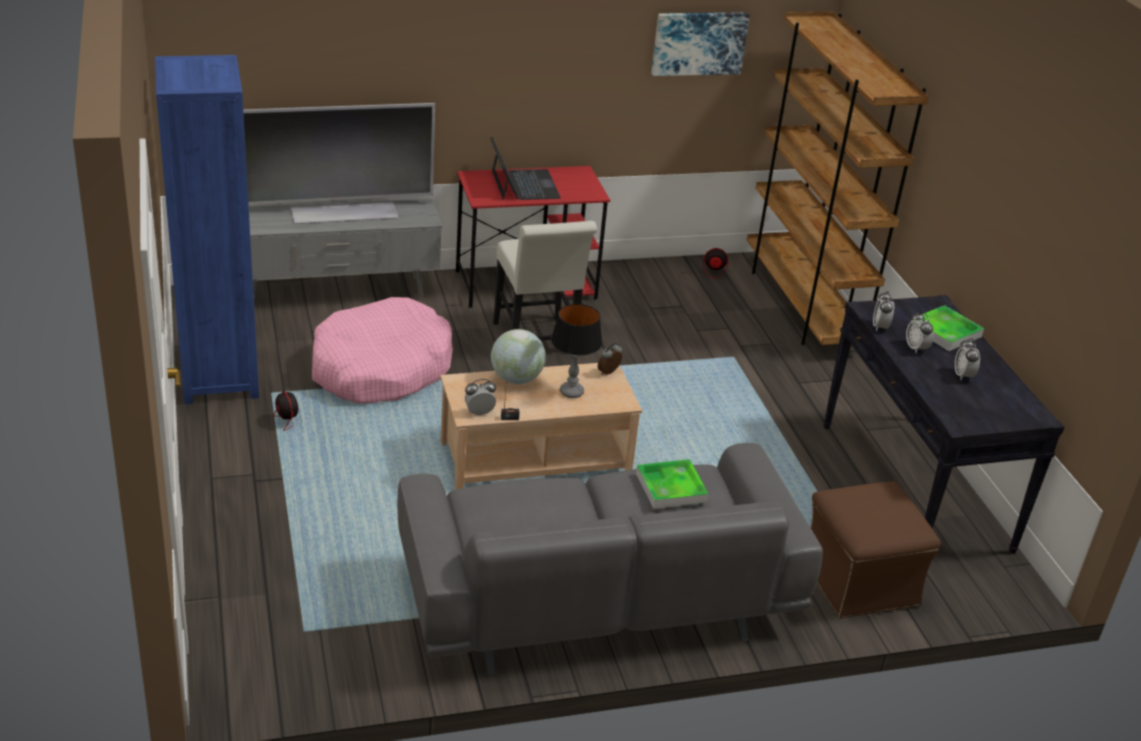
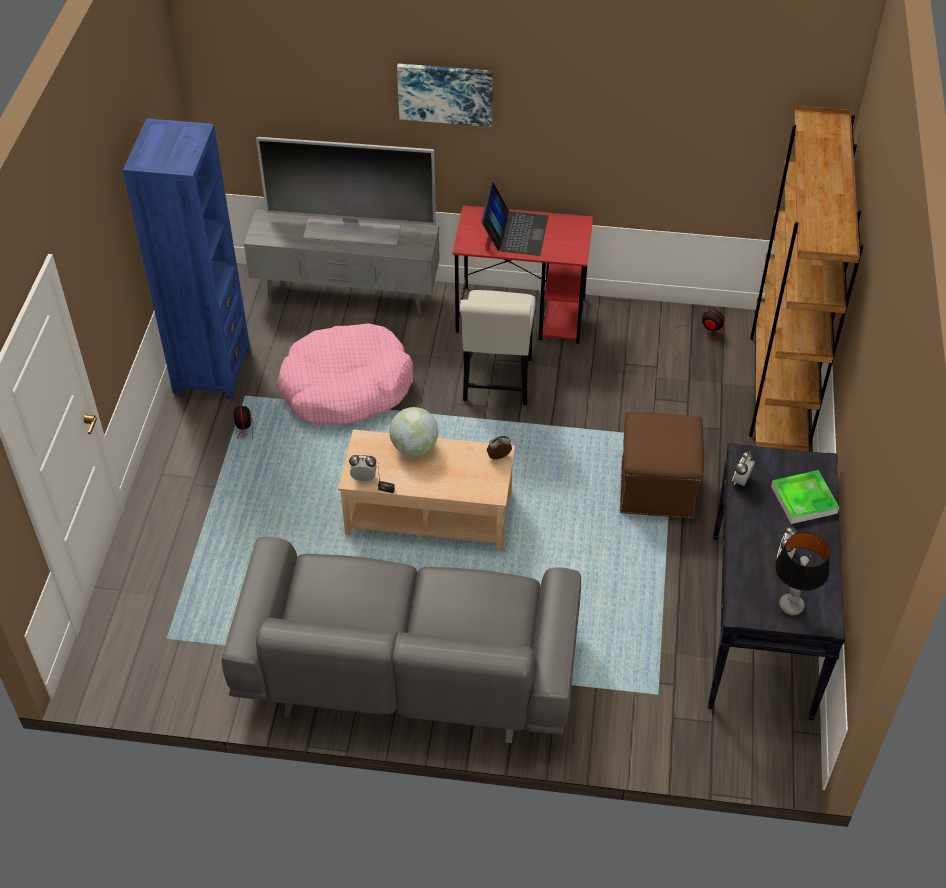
camera: 25 degrees right, 15 degrees up
table lamp [551,304,602,398] -> table lamp moved to [775,532,830,615]
tray [636,459,709,509] -> none
picture [651,12,750,76] -> picture moved to [397,63,493,127]
brown ottoman [810,481,941,619] -> brown ottoman moved to [620,412,704,518]
alarm clock [906,312,934,353] -> none

